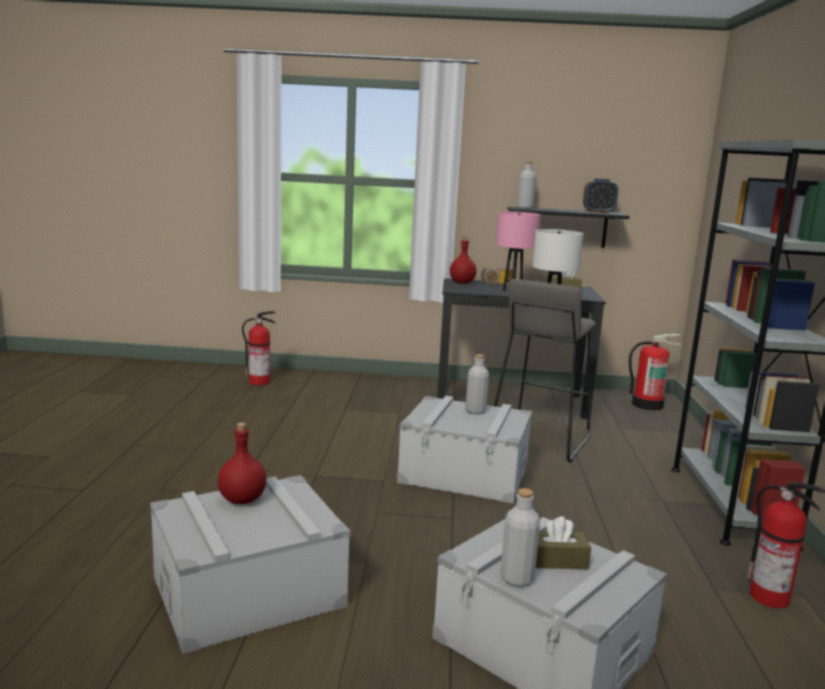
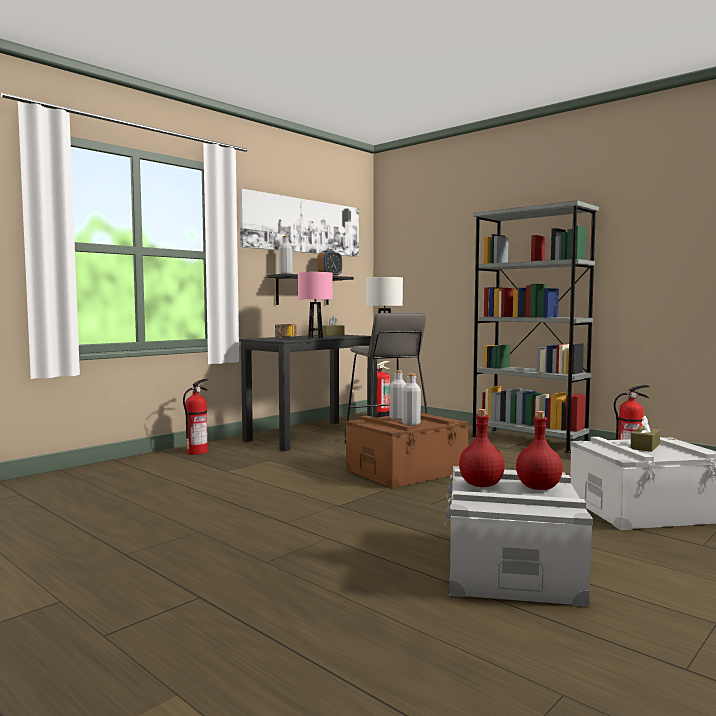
camera: 50 degrees left, 10 degrees down
fire extinguisher [242,311,276,385] -> fire extinguisher moved to [183,379,208,455]
grey storage box [397,396,532,504] -> brown storage box [346,412,469,489]
red bottle [450,237,477,284] -> red bottle moved to [516,411,563,490]
grey bottle [501,488,540,587] -> grey bottle moved to [402,373,421,426]
none -> picture [239,189,359,257]

